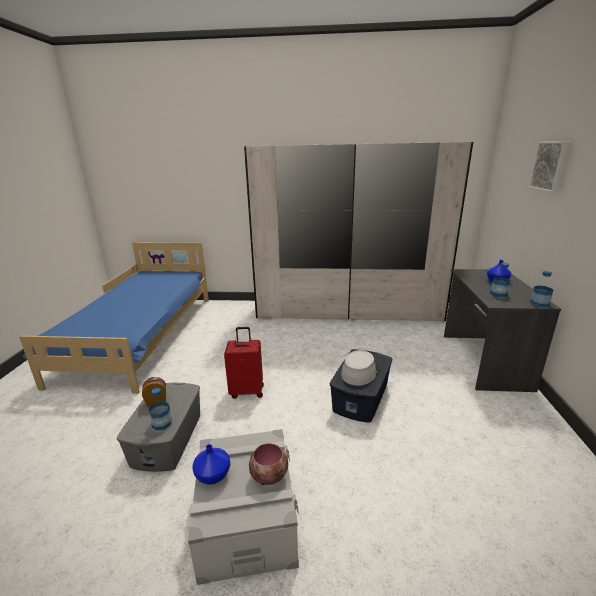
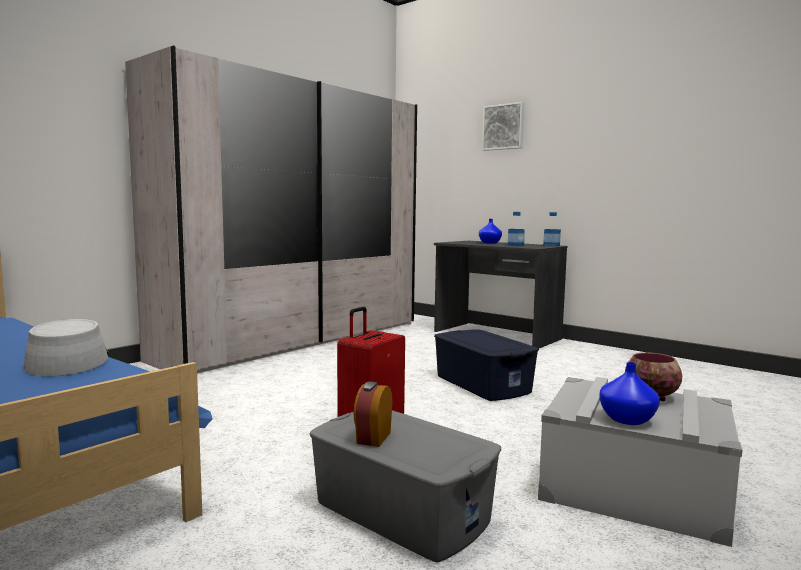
camera: 55 degrees left, 15 degrees down
bottle [149,388,172,431] -> none
grey hat [341,350,380,386] -> grey hat moved to [23,319,109,376]

